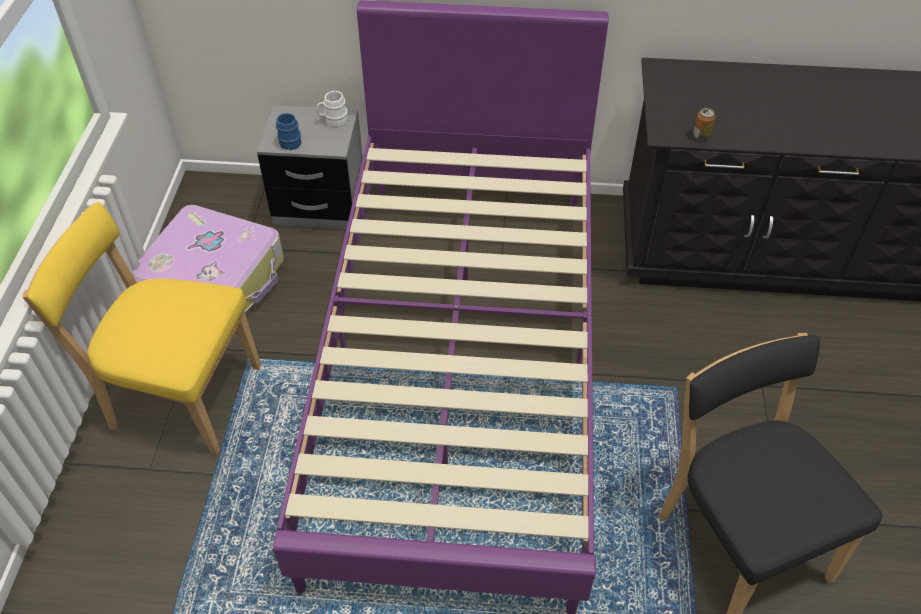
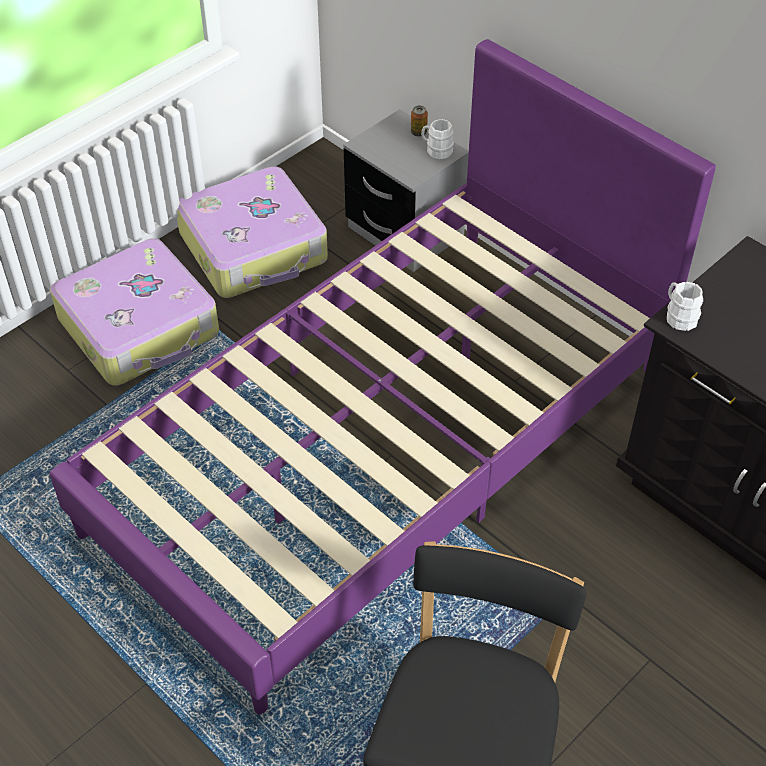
camera: 40 degrees right, 0 degrees up
yellow chair [23,202,261,455] -> suitcase [50,238,219,386]
blue mug [276,113,301,150] -> none
can [693,108,716,141] -> can moved to [411,106,428,137]
none -> white mug [667,282,703,331]

